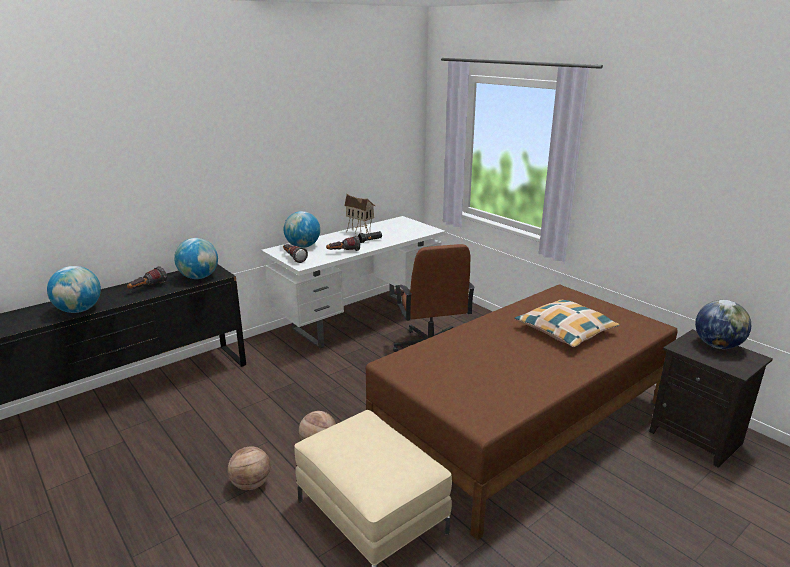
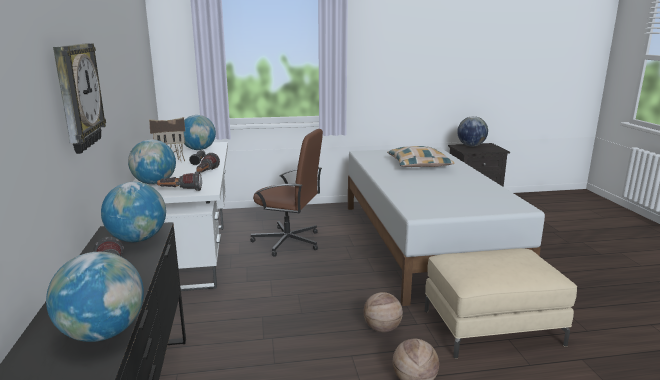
camera: 60 degrees left, 5 degrees down
brown bed [366,285,678,540] -> white bed [348,148,545,306]
none -> wall clock [53,44,106,154]
none -> globe [184,115,216,150]

